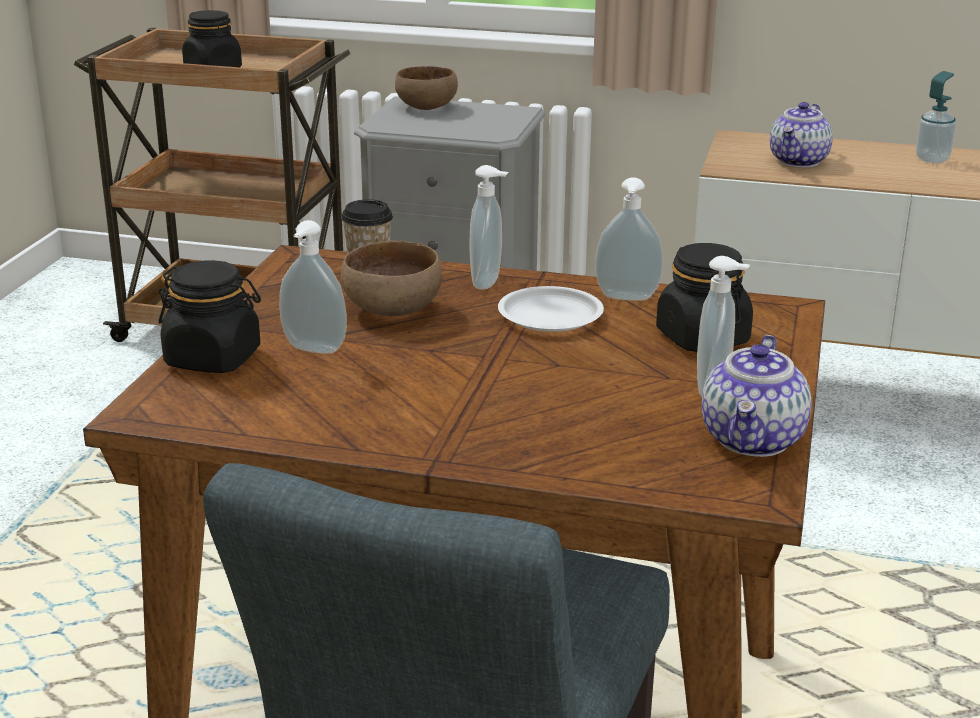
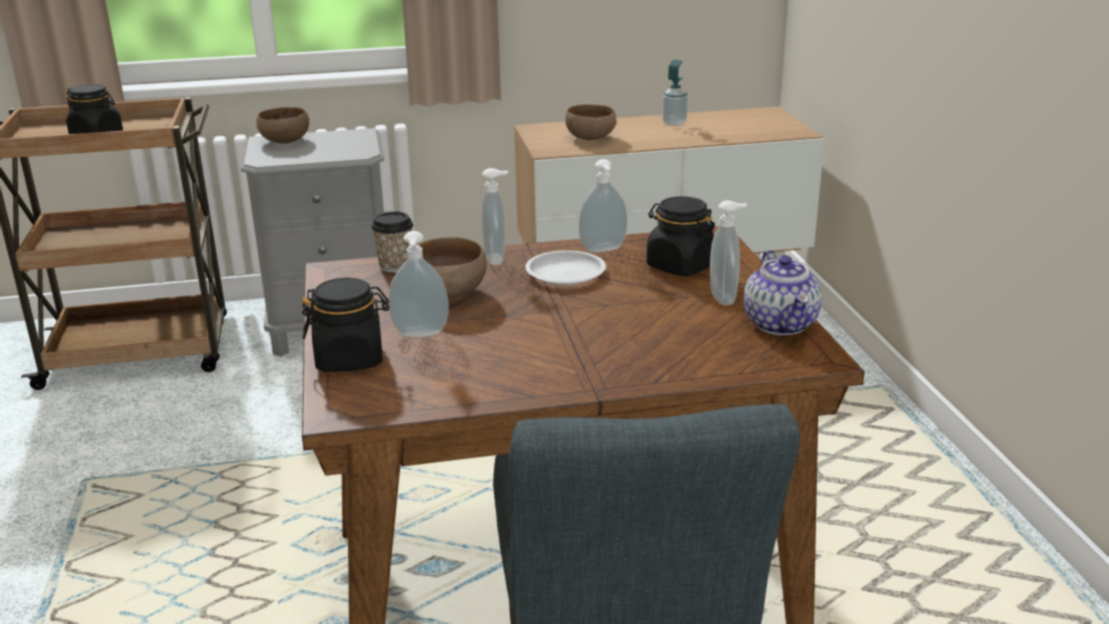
camera: 25 degrees left, 0 degrees up
teapot [770,102,833,167] -> brown bowl [565,104,617,140]

